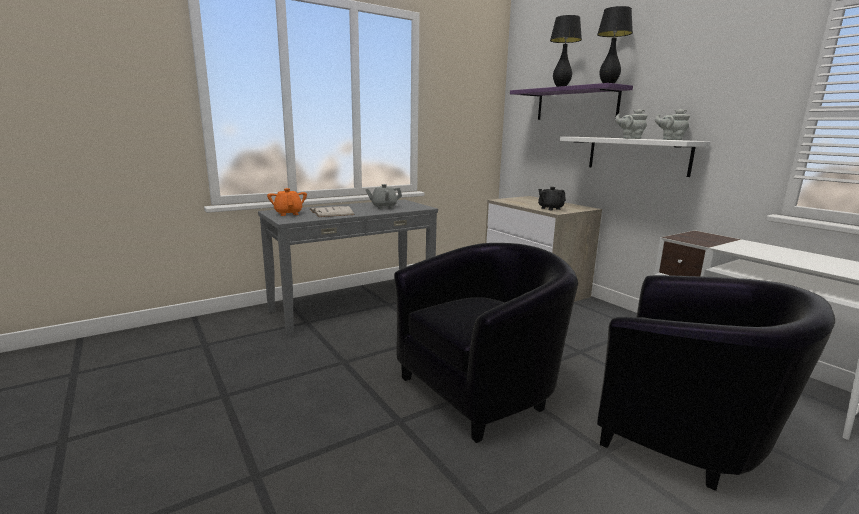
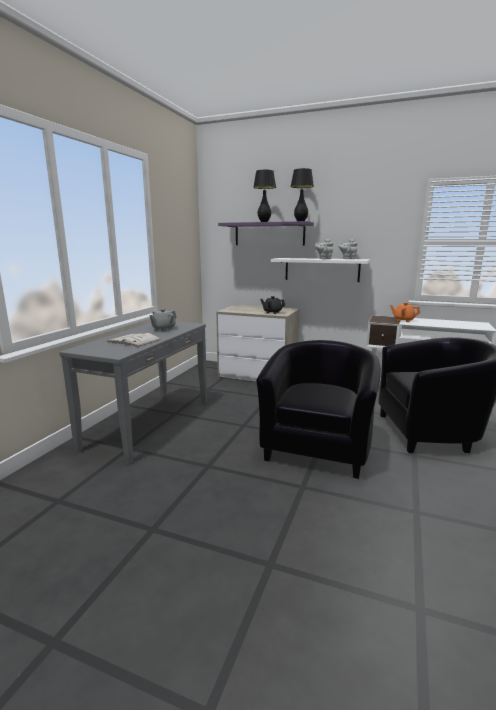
camera: 35 degrees left, 0 degrees up
orange teapot [267,188,307,216] -> orange teapot moved to [390,303,420,322]

